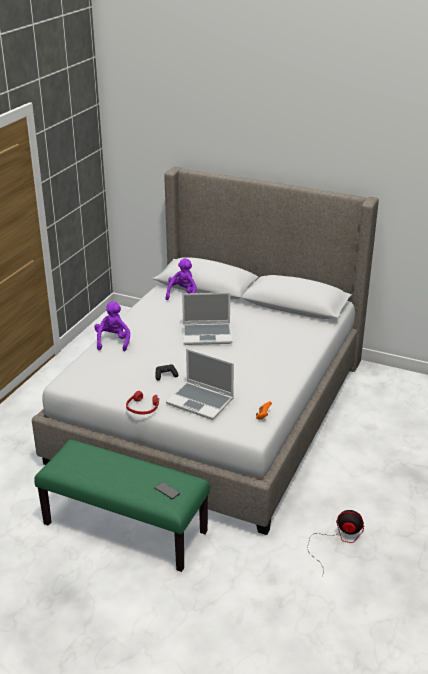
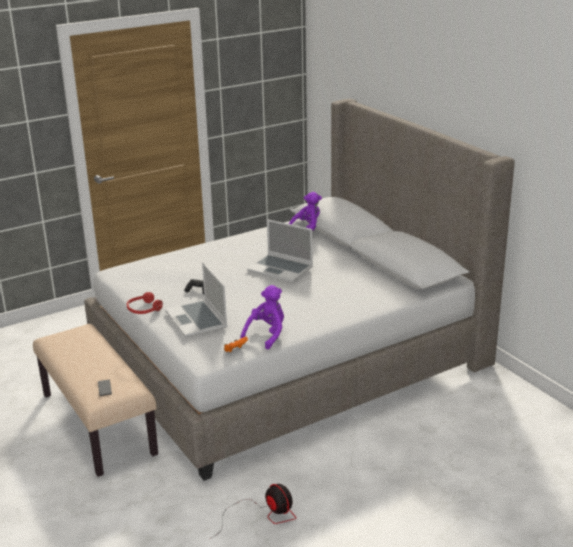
camera: 35 degrees right, 5 degrees down
green bench [34,440,210,572] -> beige bench [33,324,158,477]
purple plush toy [94,301,130,351] -> purple plush toy moved to [240,285,284,350]

